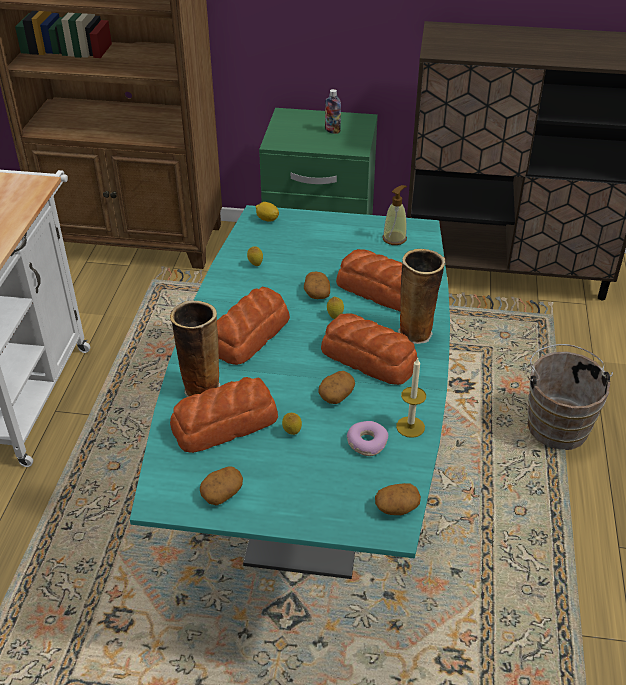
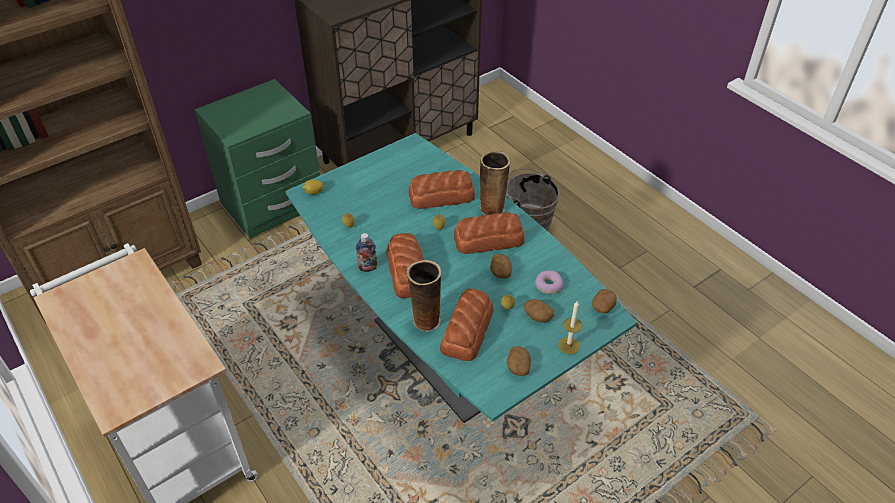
camera: 45 degrees left, 5 degrees up
potato [304,272,330,299] -> potato moved to [524,299,554,323]
bottle [325,89,341,134] -> bottle moved to [356,233,377,272]
soap dispenser [382,185,407,245] -> none
candle [396,357,426,438] -> candle moved to [559,301,582,354]

